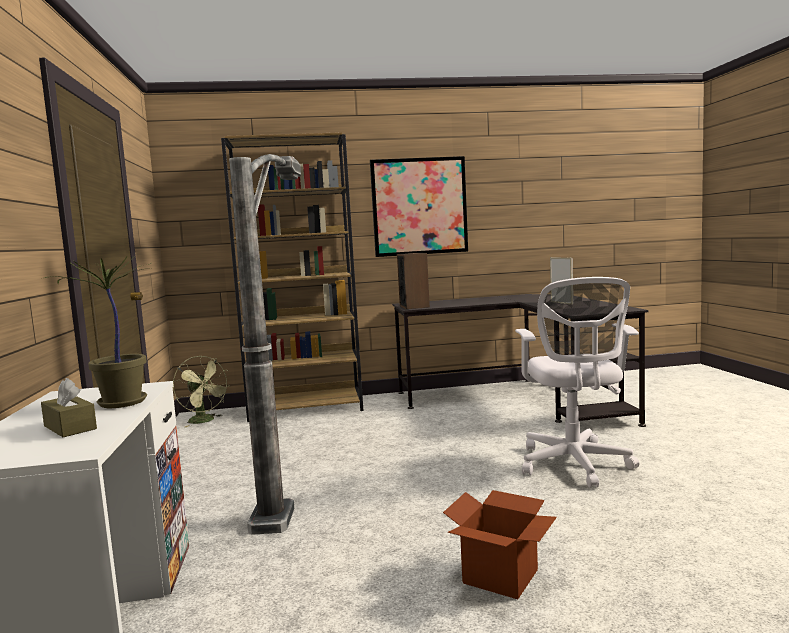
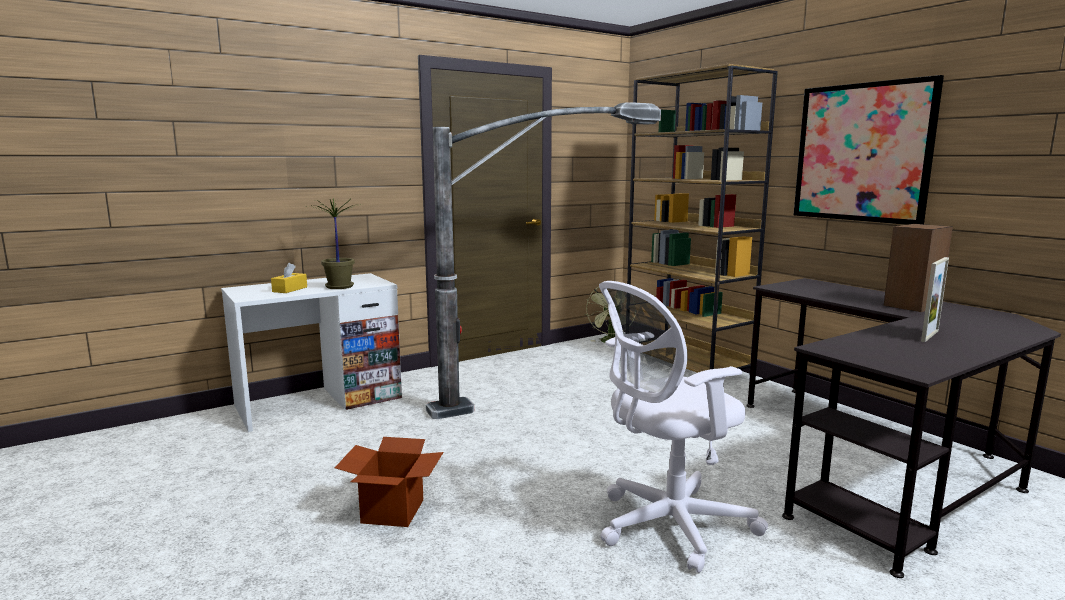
camera: 65 degrees right, 5 degrees up
brown tissue box [41,378,97,437] -> yellow tissue box [271,263,307,293]
speaker [397,253,430,309] -> speaker moved to [884,224,953,312]

